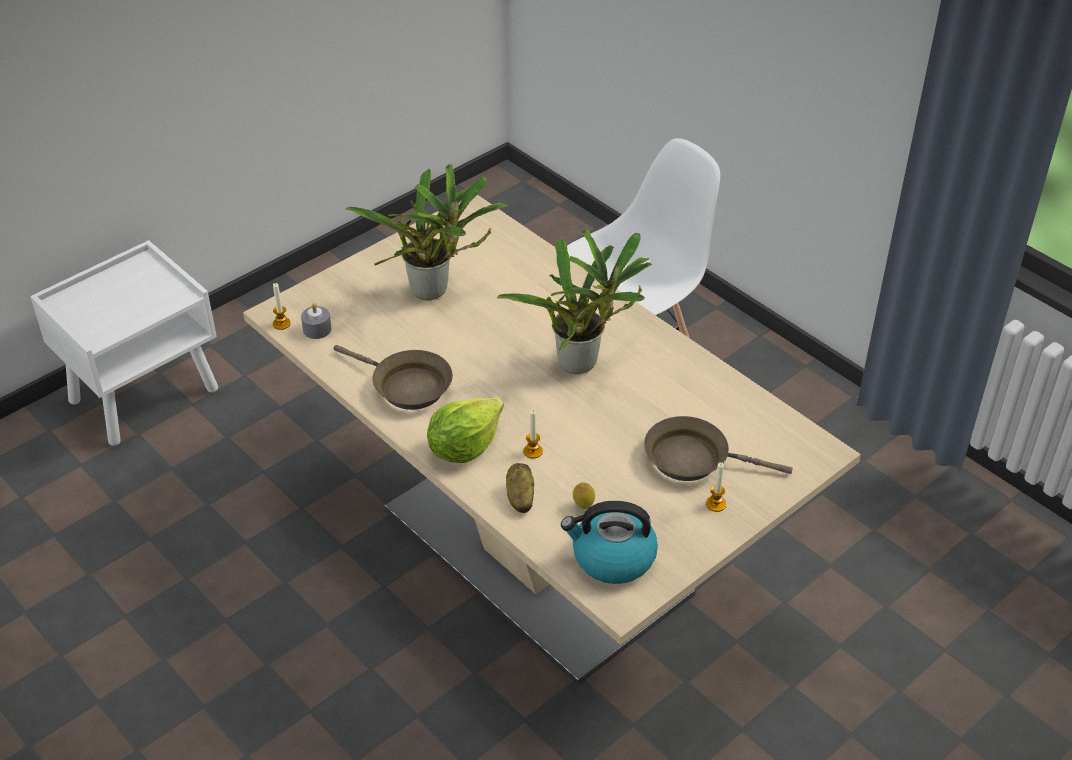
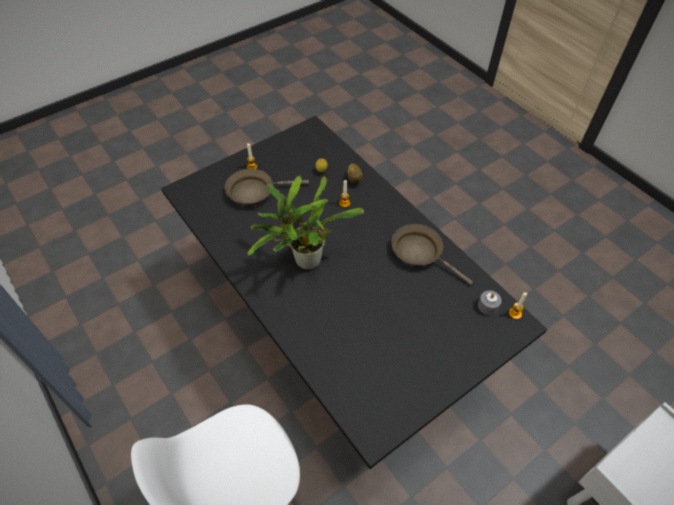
camera: 175 degrees left, 10 degrees up
beige dining table [243,195,861,685] -> black dining table [161,116,547,469]
potted plant [345,164,510,300] -> none
lettuce [427,397,504,463] -> none
kettle [561,501,658,584] -> none
brown frying pan [644,416,793,481] -> brown frying pan turned 150 degrees clockwise [225,169,309,206]

